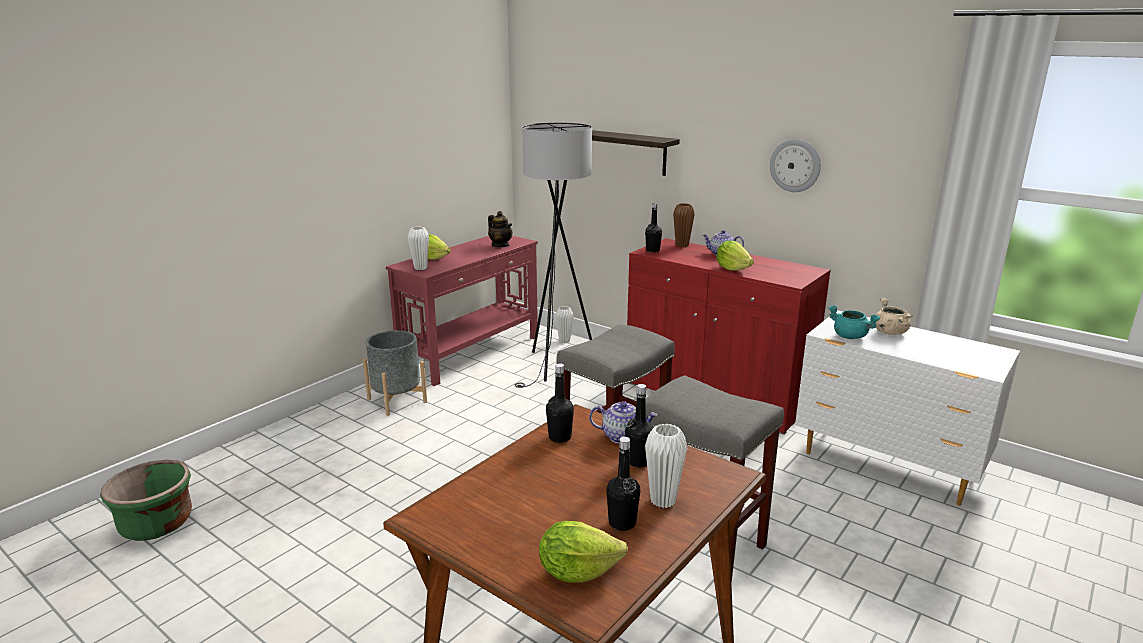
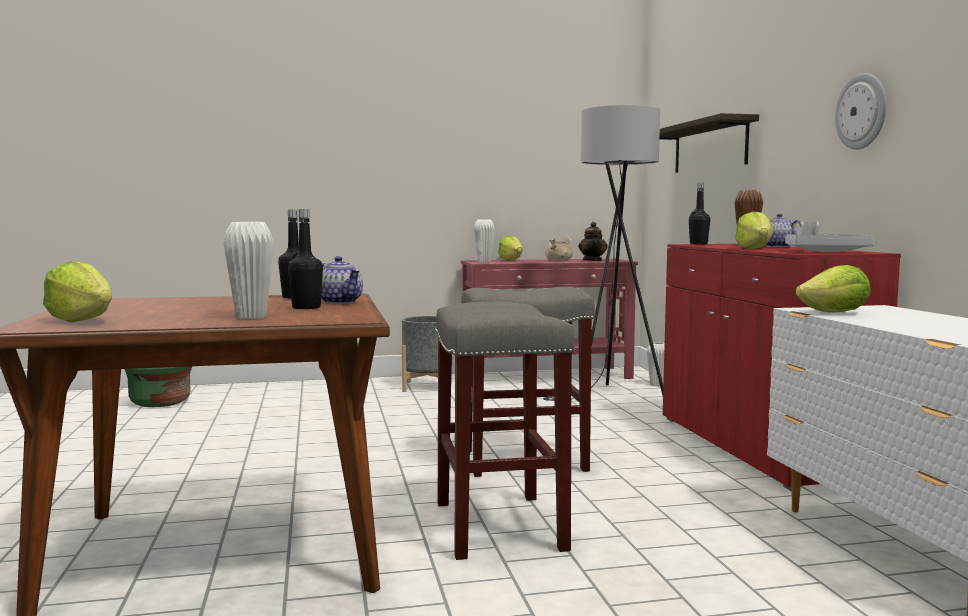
camera: 40 degrees right, 15 degrees down
black bottle [606,437,640,531] -> none
turquoise cooking pot [828,305,881,339] -> lettuce [796,265,871,313]
beige cooking pot [876,298,912,335] -> beige cooking pot moved to [545,238,573,262]
none -> grey tray [785,222,874,252]

